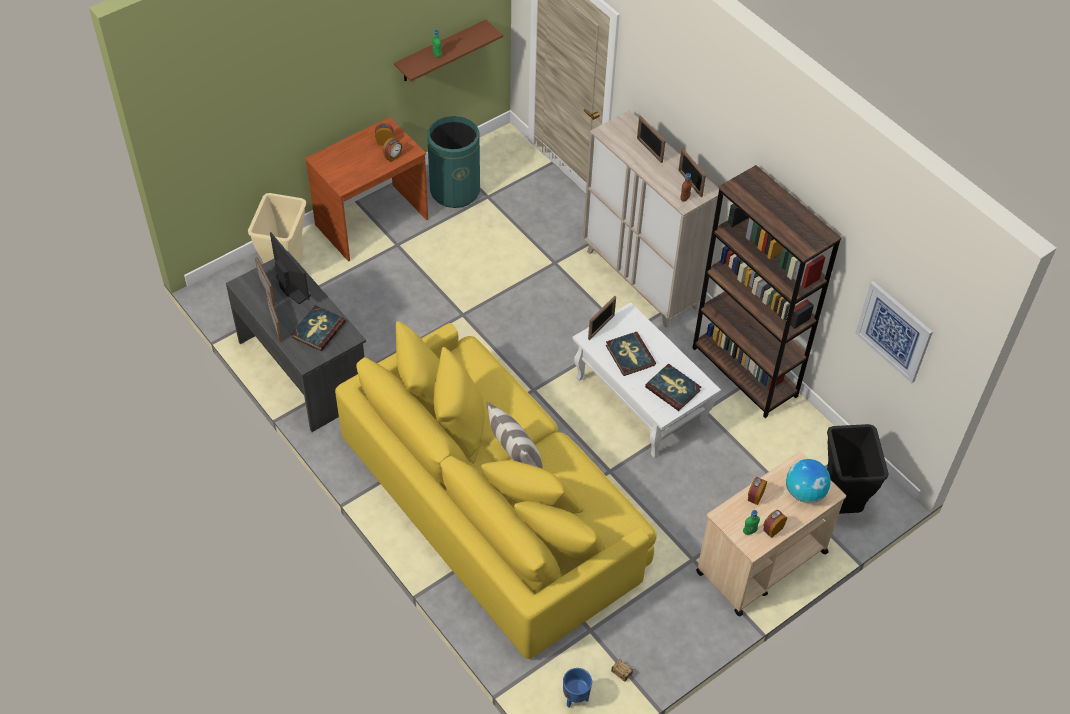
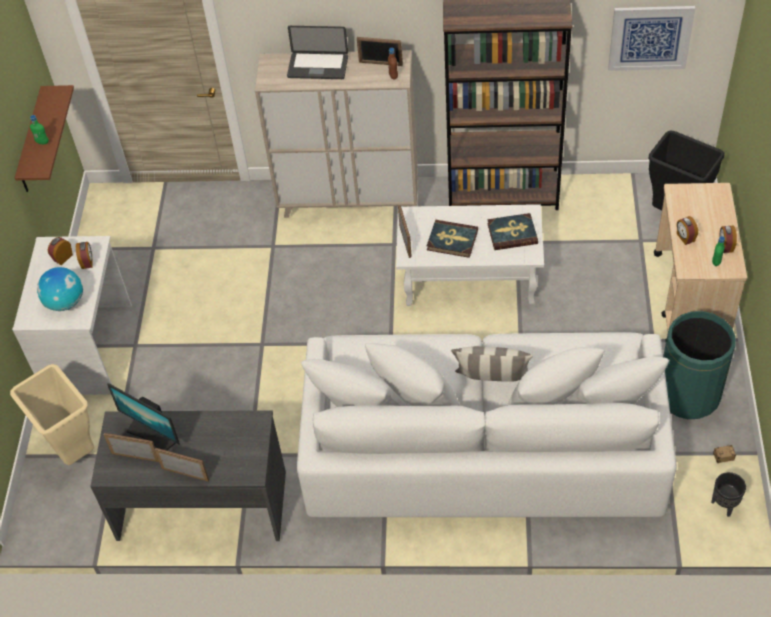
camera: 45 degrees left, 0 degrees up
monitor [270,232,311,304] -> monitor turned 150 degrees counterclockwise [107,383,180,451]
book [291,305,346,351] -> none
brown desk [305,117,428,262] -> white desk [12,236,132,395]
yellow sofa [335,321,657,659] -> white sofa [297,332,677,517]
green trash can [427,116,480,208] -> green trash can moved to [663,311,736,419]
blue planter [563,668,592,707] -> black planter [711,472,746,517]
picture frame [637,116,666,163] -> laptop [287,26,348,79]
globe [786,459,831,503] -> globe moved to [37,267,83,311]

